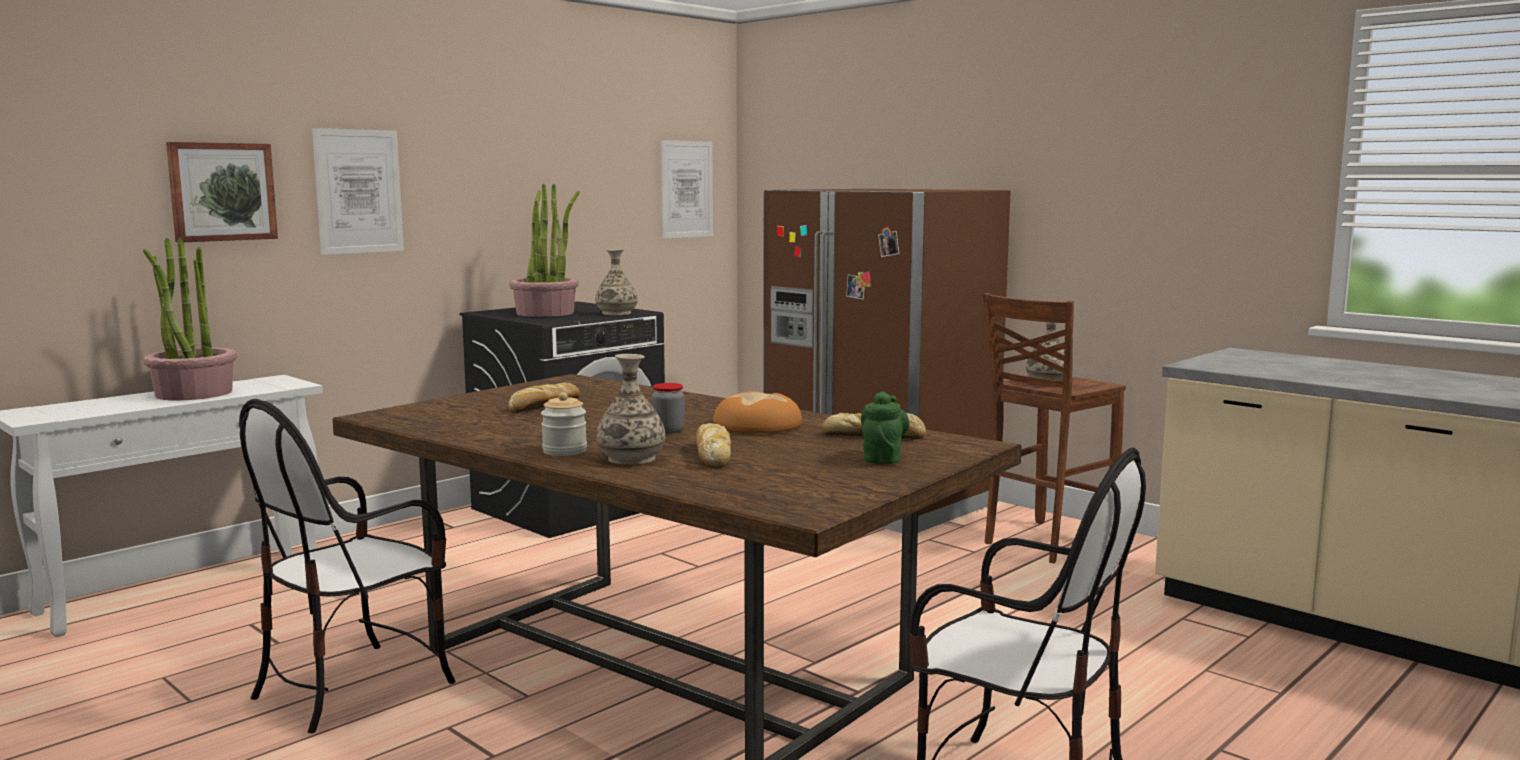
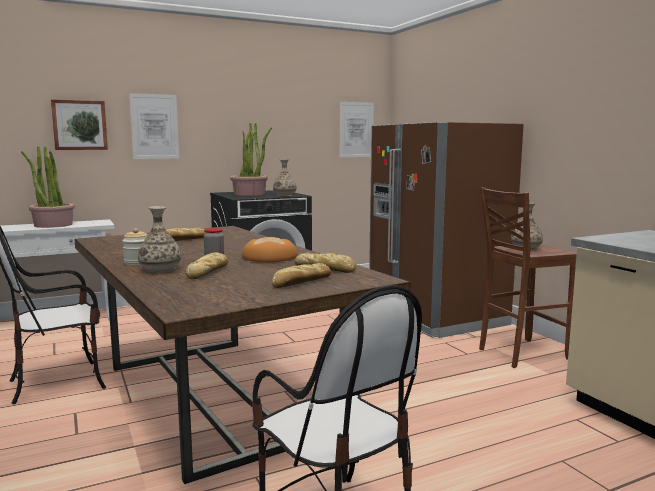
camera: 20 degrees right, 0 degrees up
green teapot [861,392,909,464] -> bread [272,263,331,288]

